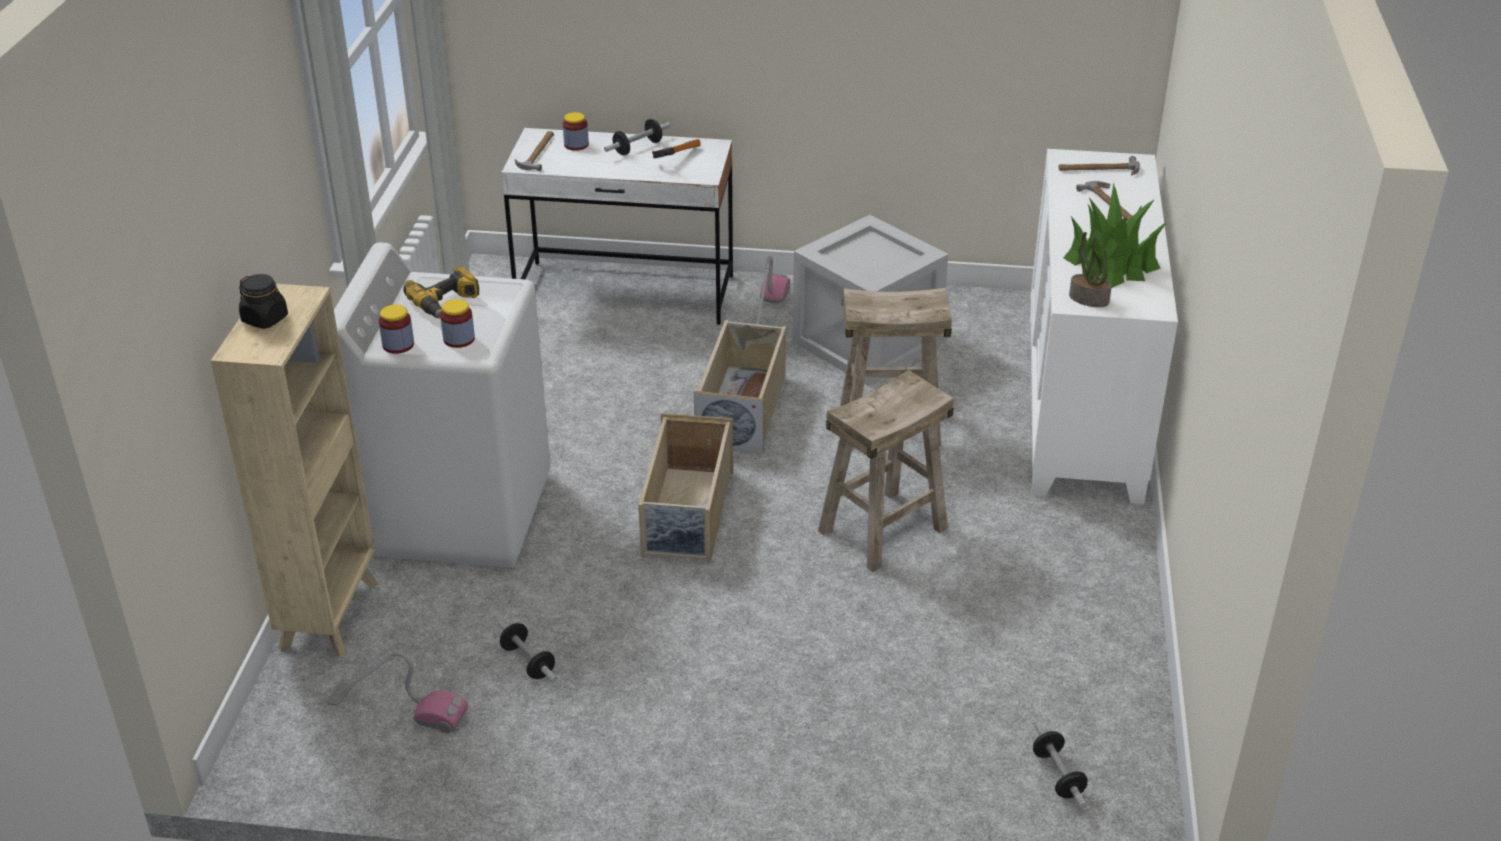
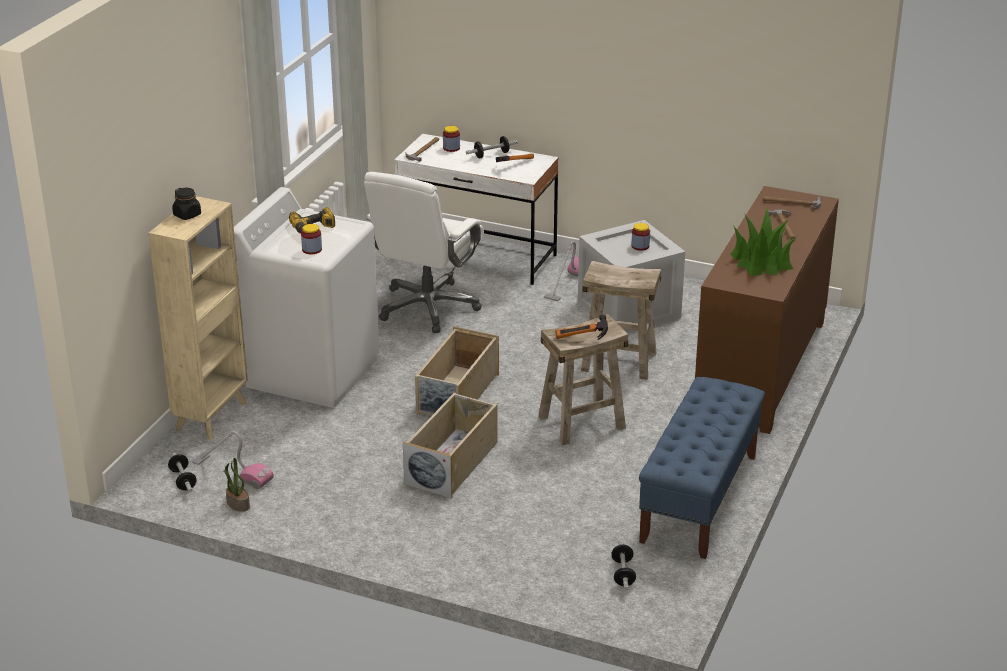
camera: 15 degrees right, 5 degrees down
jar [379,305,414,354] -> jar moved to [632,223,650,251]
dumbbell [498,620,558,683] -> dumbbell moved to [168,453,197,492]
beige storage box [694,320,786,454] -> beige storage box moved to [403,392,498,499]
white cabinet [1030,149,1178,504] -> brown cabinet [695,186,839,434]
potted plant [1069,232,1112,307] -> potted plant moved to [223,458,250,512]
none -> white office chair [364,172,484,333]
none -> hammer [555,315,608,340]
none -> blue bench [639,377,765,559]

